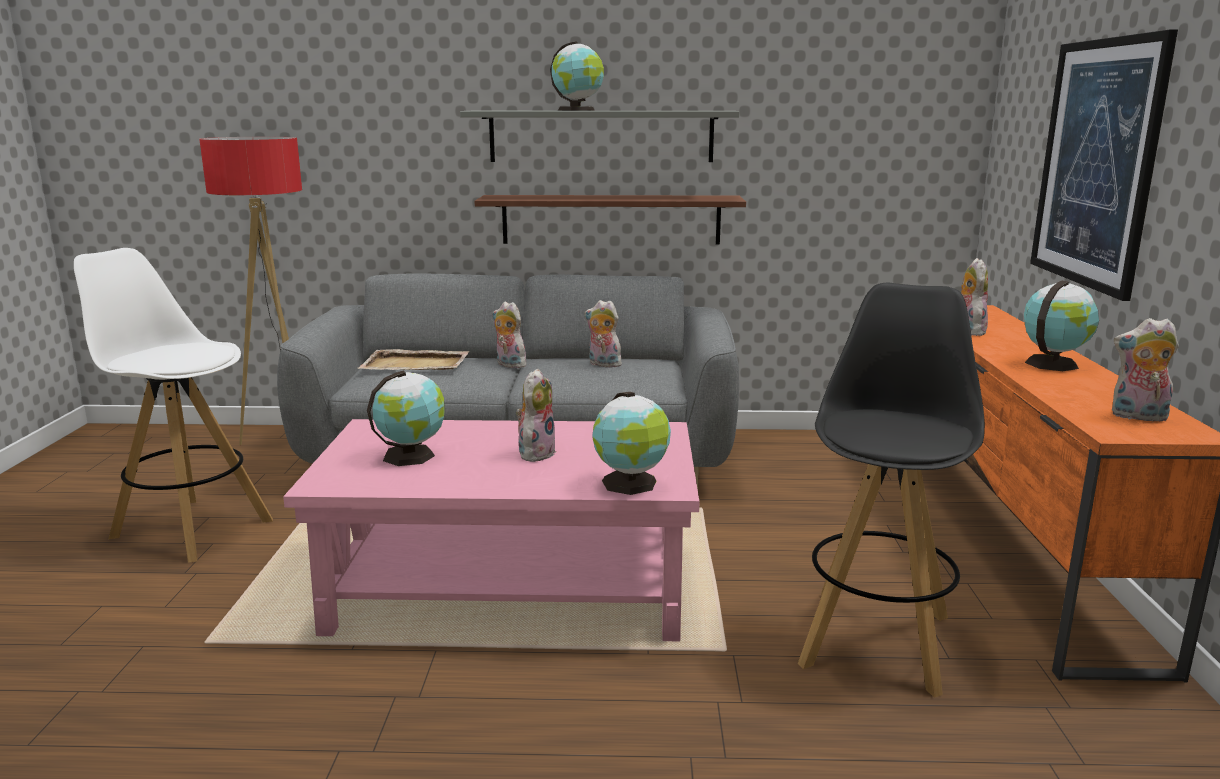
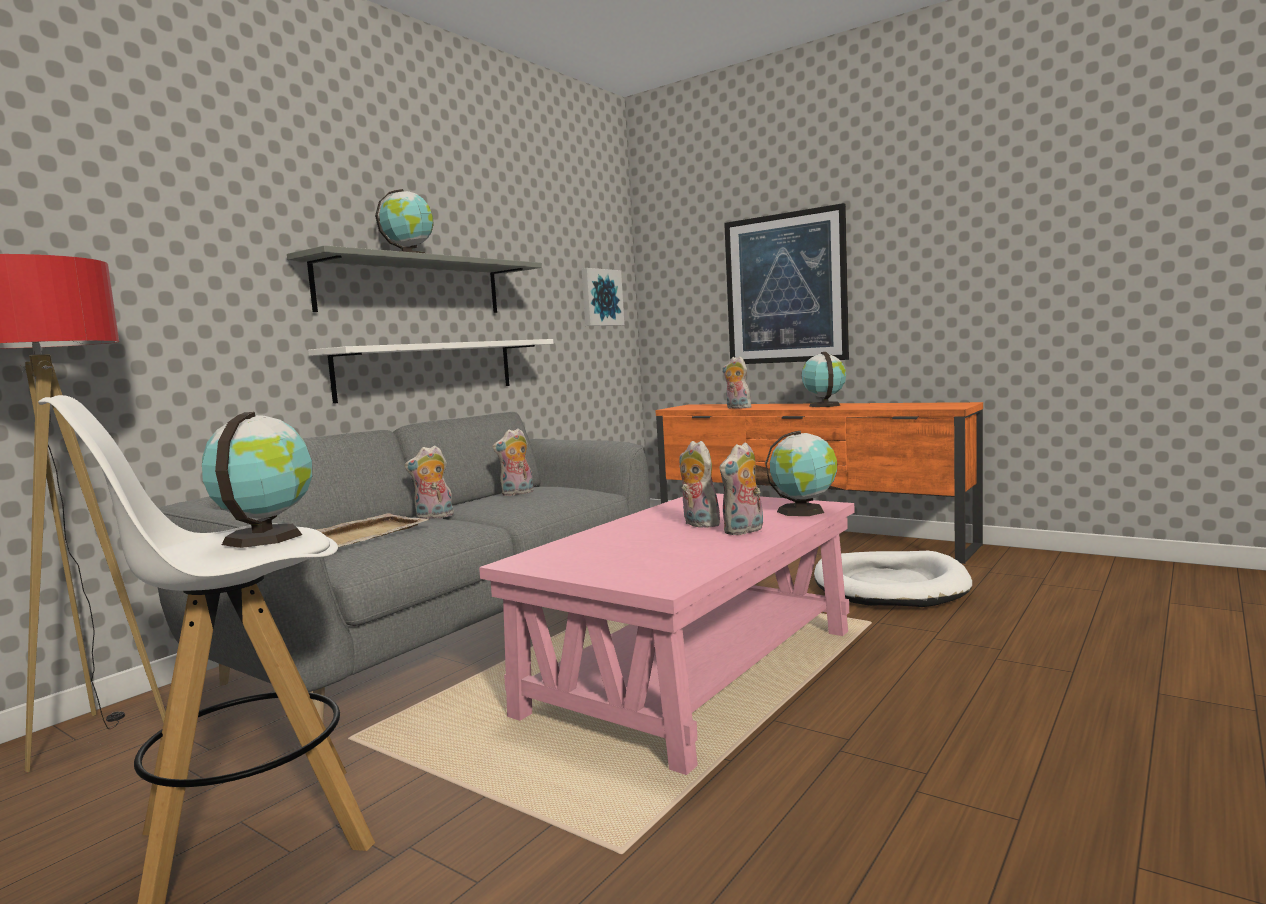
camera: 55 degrees left, 10 degrees down
globe [367,371,445,466] -> globe moved to [202,412,312,548]
brown shelf [475,195,746,245] -> white shelf [308,339,554,404]
black stool [798,282,985,698] -> white dog bed [814,551,972,607]
plush toy [1112,318,1179,422] -> plush toy moved to [719,442,763,535]
none -> picture [581,268,624,326]

